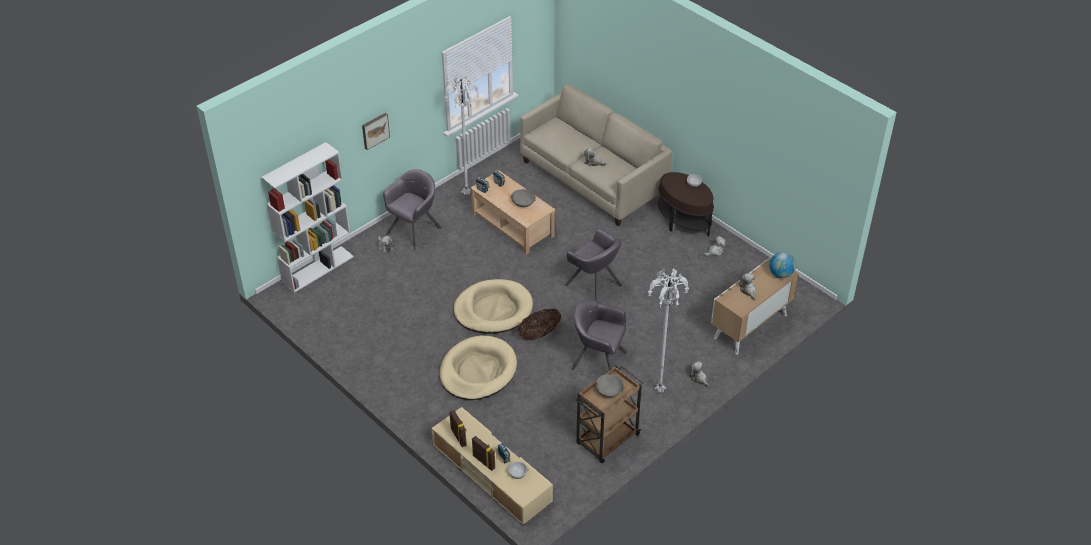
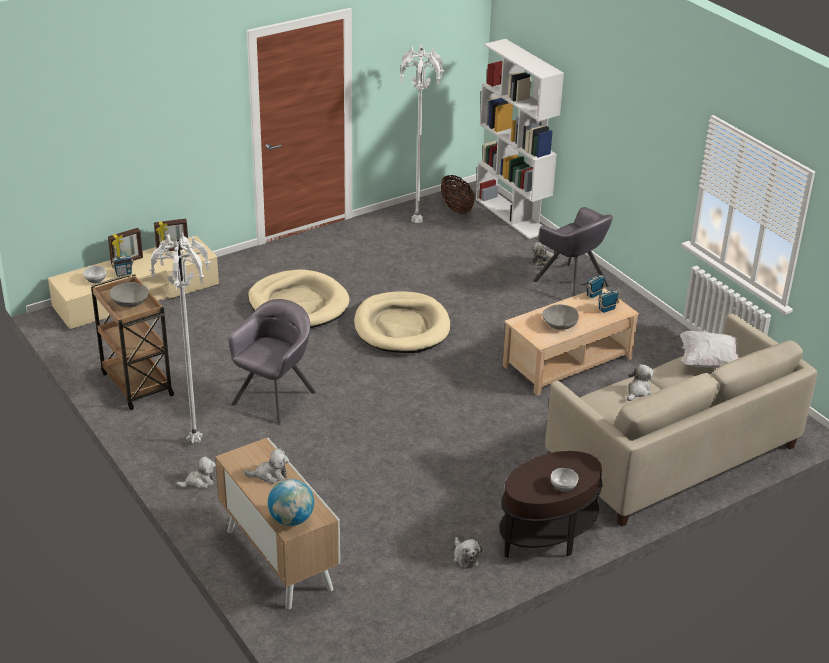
camera: 100 degrees right, 10 degrees down
picture [362,113,390,150] -> none
white floor lamp [444,75,480,195] -> white floor lamp moved to [399,45,444,223]
basket [518,309,561,340] -> basket moved to [441,175,474,214]
grey armchair [564,229,623,301] -> none
none -> white pillow [680,331,738,368]

